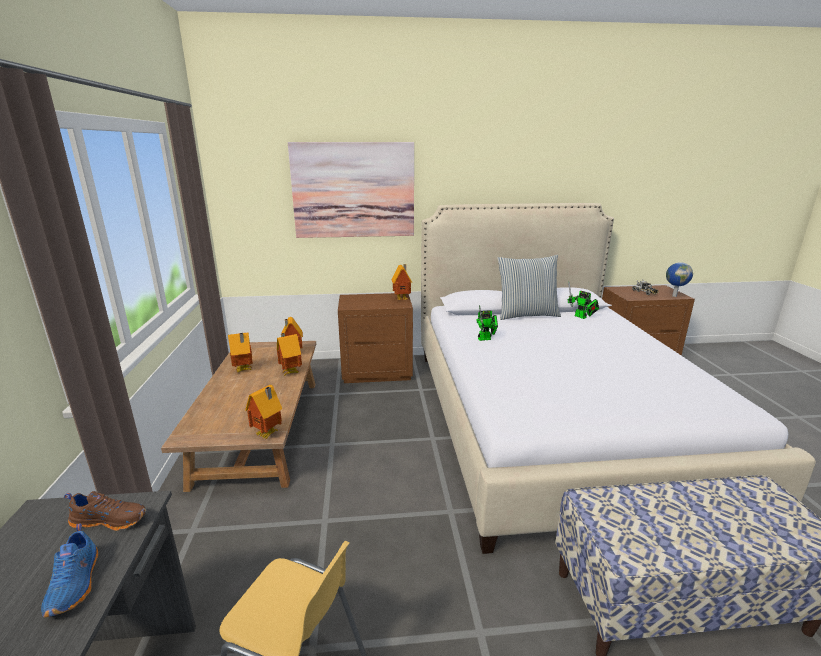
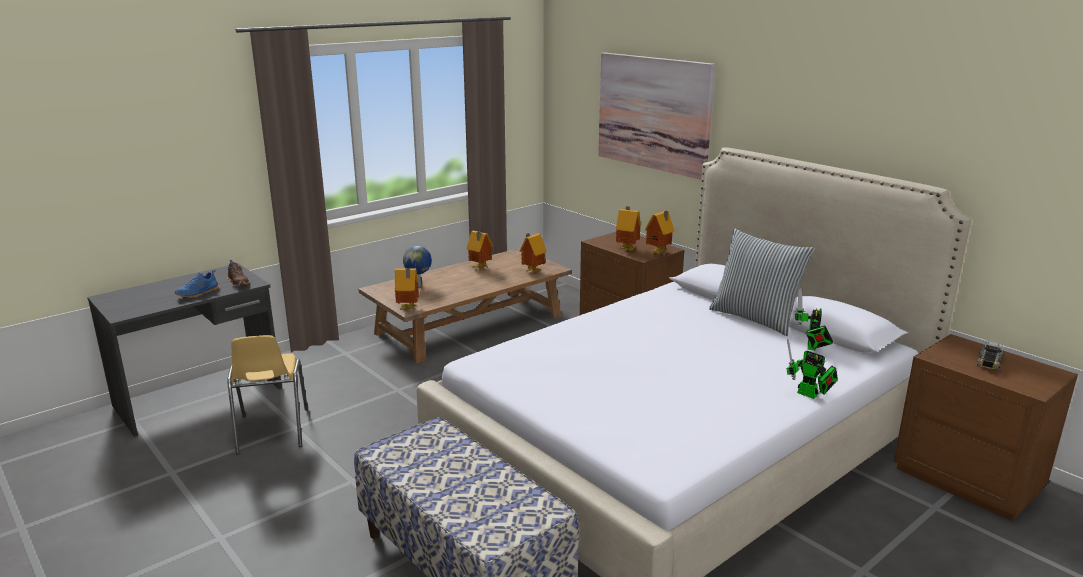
camera: 55 degrees right, 0 degrees up
toy house [277,333,302,375] -> toy house moved to [616,206,641,251]
toy robot [476,305,498,341] -> toy robot moved to [786,338,838,399]
globe [666,262,693,297] -> globe moved to [403,246,432,287]

